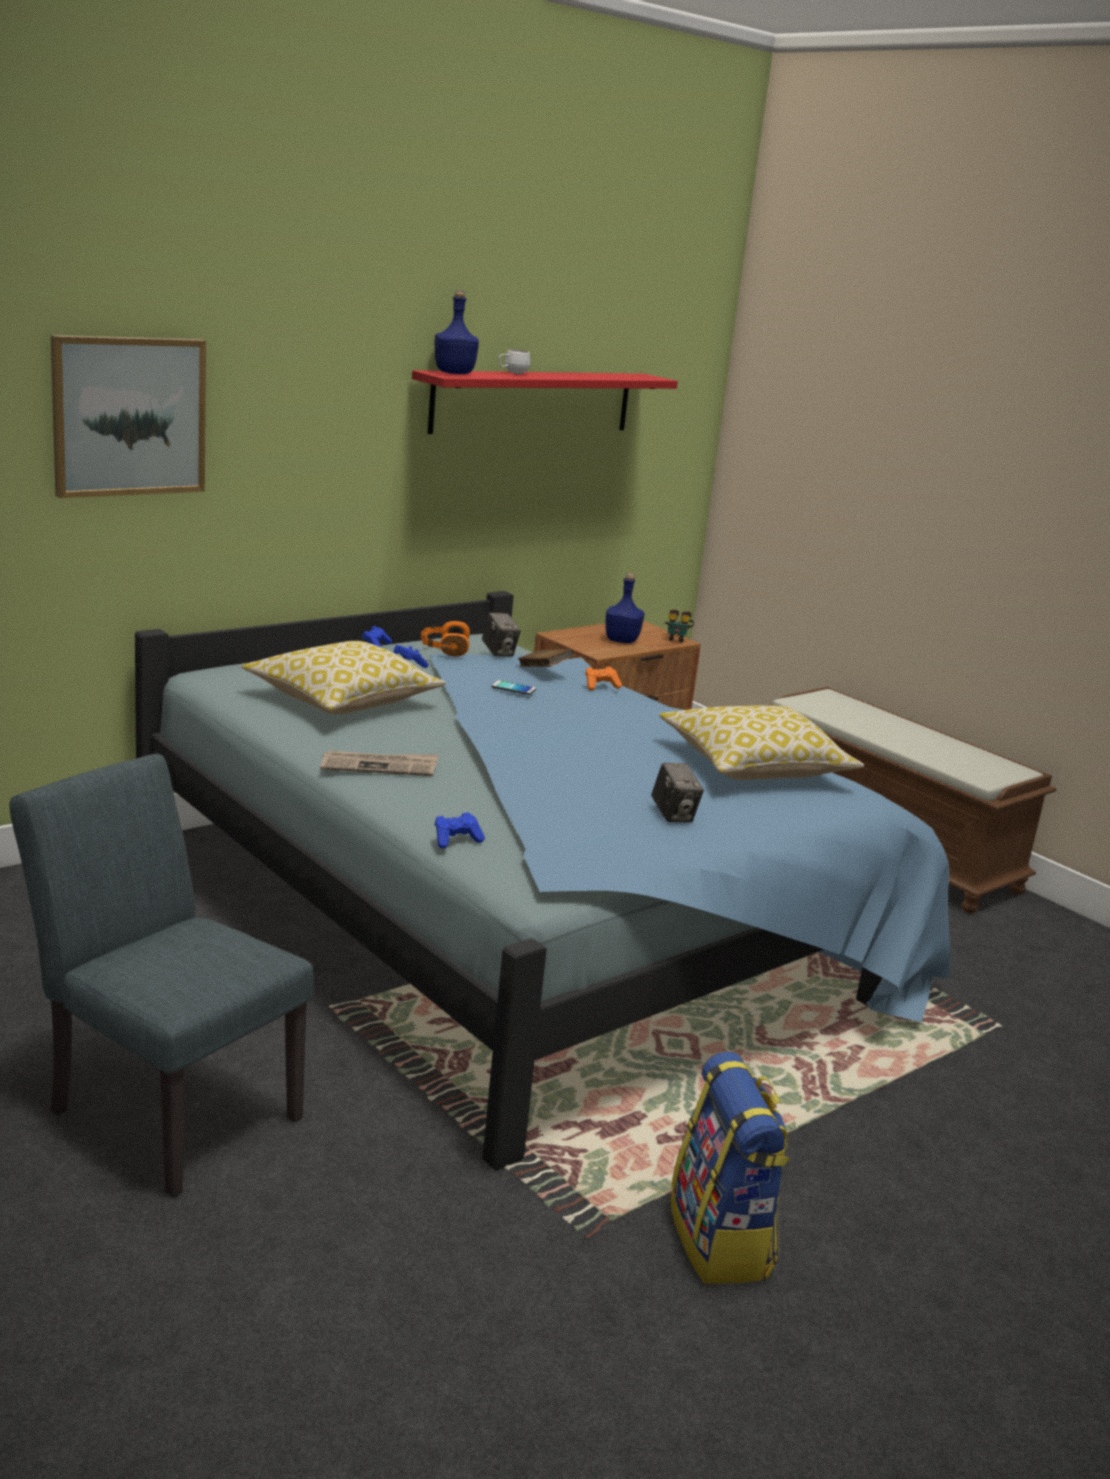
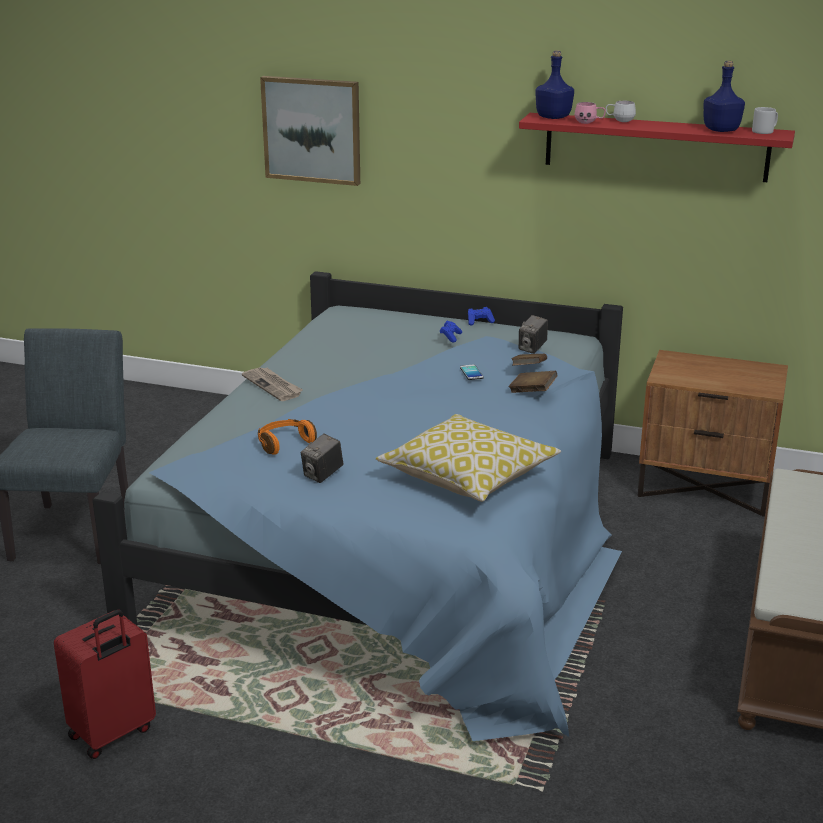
camera: 60 degrees right, 5 degrees up
pillow [241,641,446,715] -> none
orange headphones [421,621,470,656] -> orange headphones moved to [258,419,317,455]
blue game controller [435,812,485,848] -> none
orange game controller [585,667,622,690] -> brown book [509,371,557,393]
blue bottle [605,573,644,643] -> blue bottle moved to [704,61,745,132]
binoculars [665,610,694,643] -> none
backpack [670,1052,790,1284] -> red suitcase [54,610,156,759]
none -> pink mug [574,102,606,124]
none -> grey mug [752,107,778,134]

